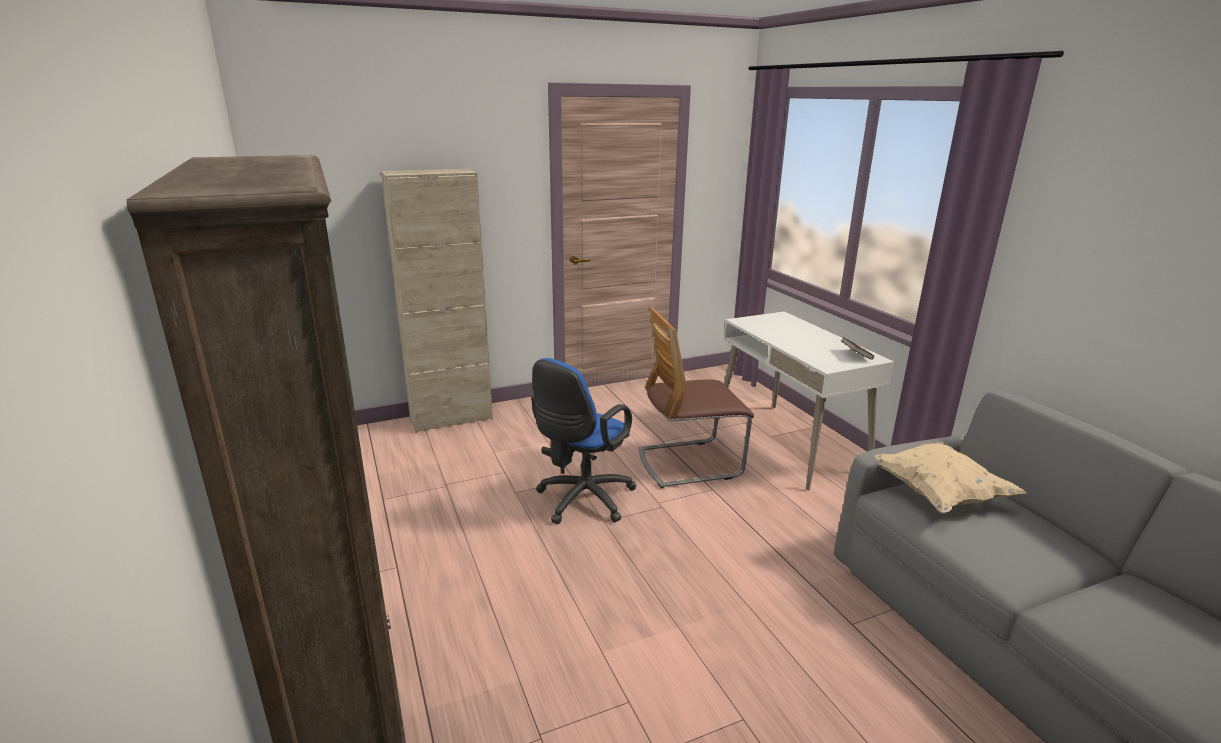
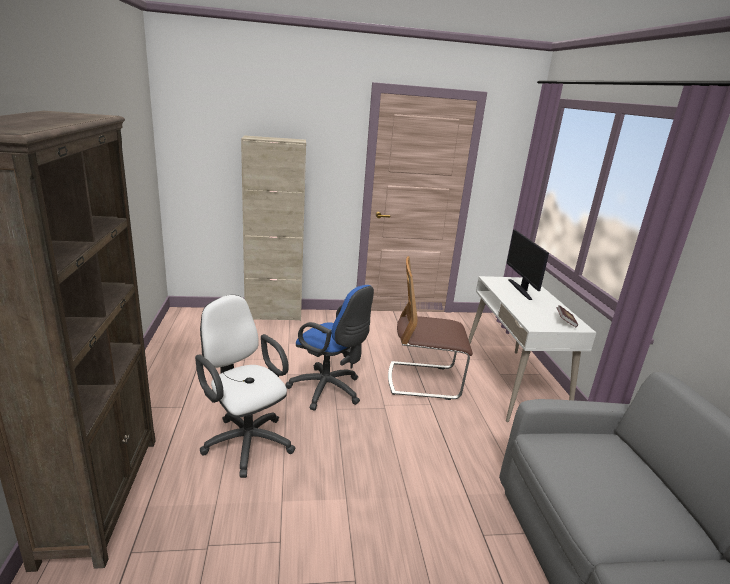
camera: 15 degrees right, 0 degrees up
blue office chair [531,358,637,524] -> blue office chair turned 105 degrees counterclockwise [285,285,374,411]
beige pillow [875,441,1026,514] -> none
none -> white office chair [195,295,295,478]
none -> monitor [507,230,549,300]

